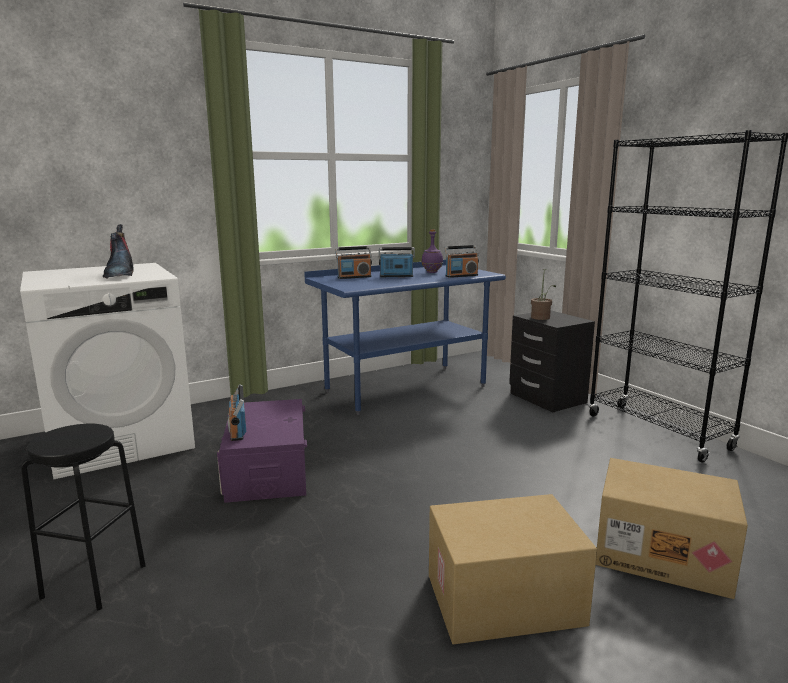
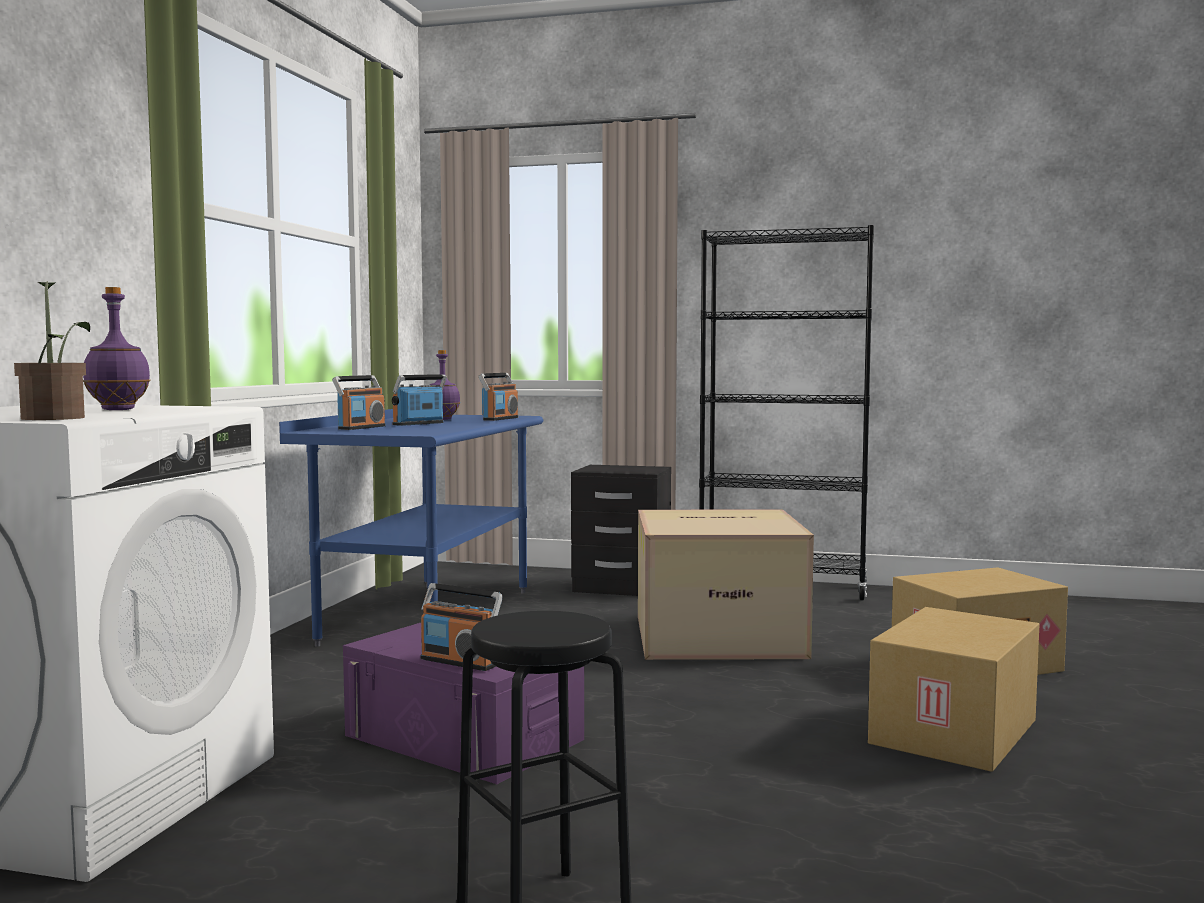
camera: 45 degrees left, 10 degrees down
boot [103,224,134,279] -> purple bottle [83,287,151,410]
potted plant [531,269,556,320] -> potted plant moved to [14,281,90,420]
none -> cardboard box [638,510,814,660]

